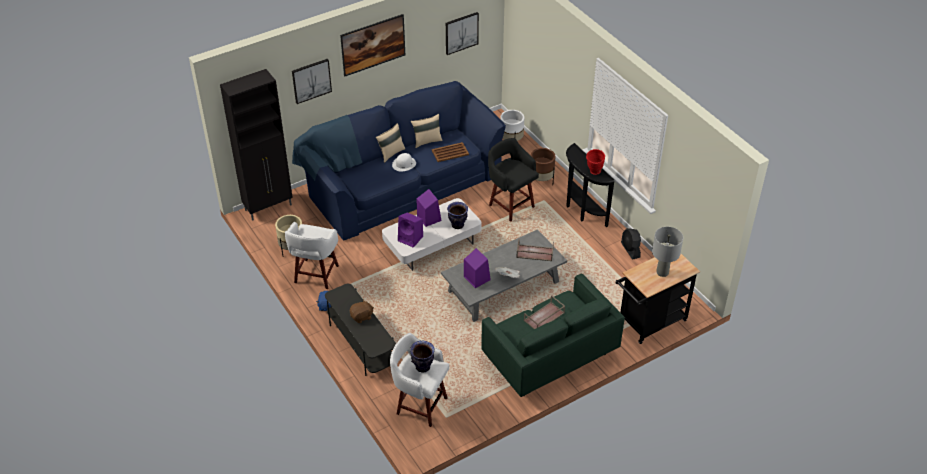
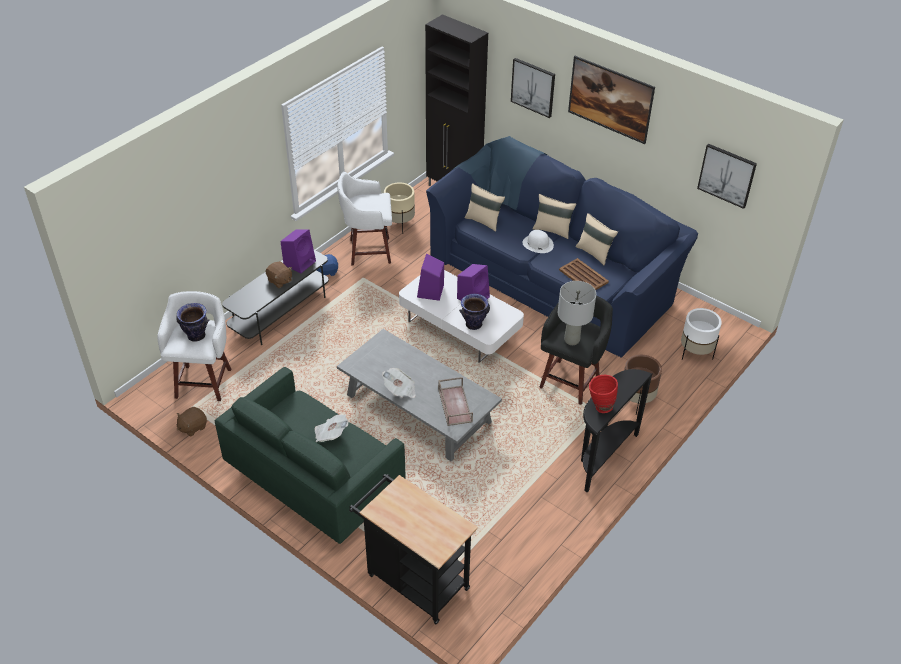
camera: 70 degrees right, 0 degrees up
purple speaker [464,248,491,288] -> purple speaker moved to [281,229,316,273]
brown tray [524,295,565,329] -> newspaper [315,414,348,442]
black fan [621,228,641,260] -> none
grey table lamp [652,227,683,277] -> grey table lamp moved to [558,281,596,345]
none -> brown plush toy [177,407,207,437]
none -> beige pillow [464,183,505,232]

